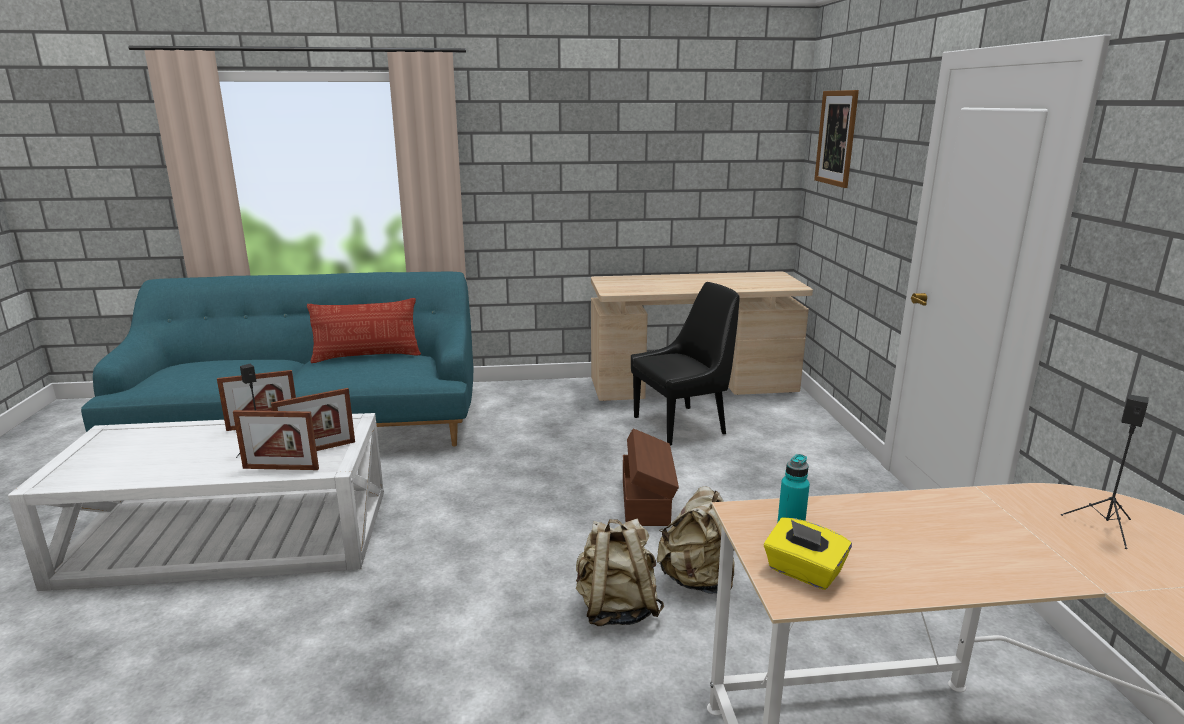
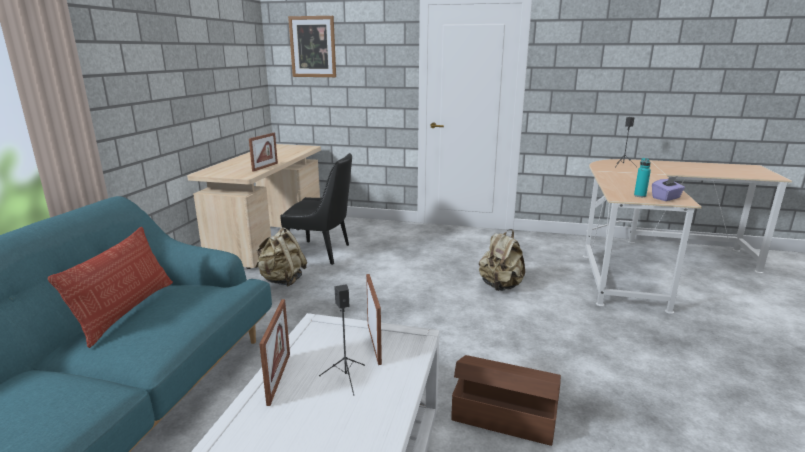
camera: 70 degrees left, 0 degrees up
picture frame [233,410,319,470] -> picture frame moved to [249,133,278,172]
beige backpack [576,519,664,626] -> beige backpack moved to [255,228,307,286]
brown storage box [623,428,679,526] -> brown storage box moved to [451,355,561,446]
black chair [631,282,740,446] -> black chair turned 105 degrees clockwise [280,153,352,265]
yellow tissue box [764,518,852,590] -> purple tissue box [652,176,685,201]

